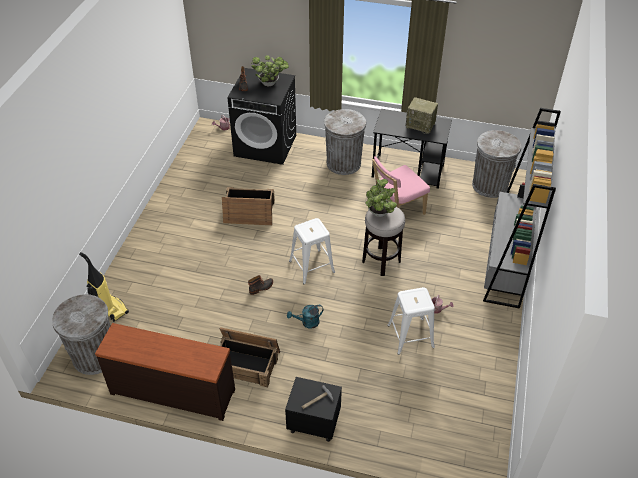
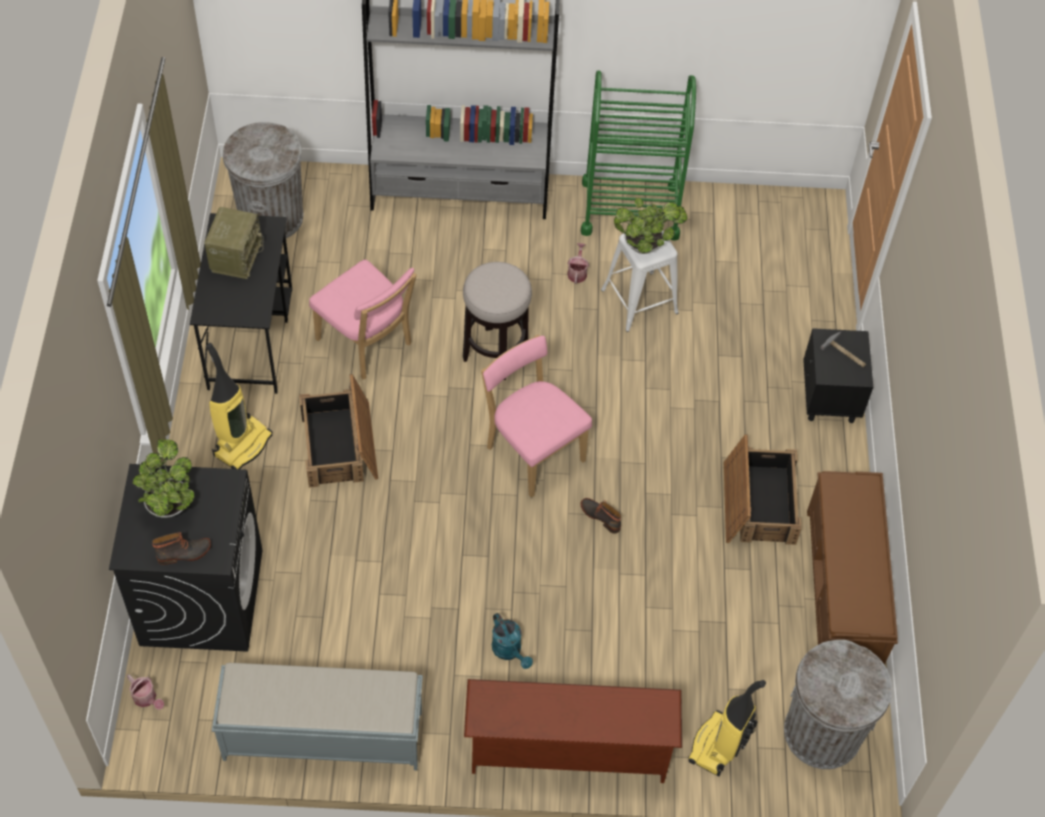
camera: 105 degrees left, 10 degrees up
brown dresser [95,323,235,421] -> brown bench [807,471,898,665]
crate [222,187,275,225] -> crate moved to [299,374,378,488]
turquoise watering can [287,305,323,329] -> turquoise watering can moved to [492,613,533,669]
white stool [289,218,335,284] -> pink chair [481,335,592,498]
grey trash can [324,109,366,175] -> vacuum cleaner [206,343,273,469]
potted plant [365,179,397,217] -> potted plant moved to [614,198,687,254]
none -> grey bench [212,663,423,770]
none -> brown shoe rack [464,679,682,783]
none -> green cart [581,70,696,241]

